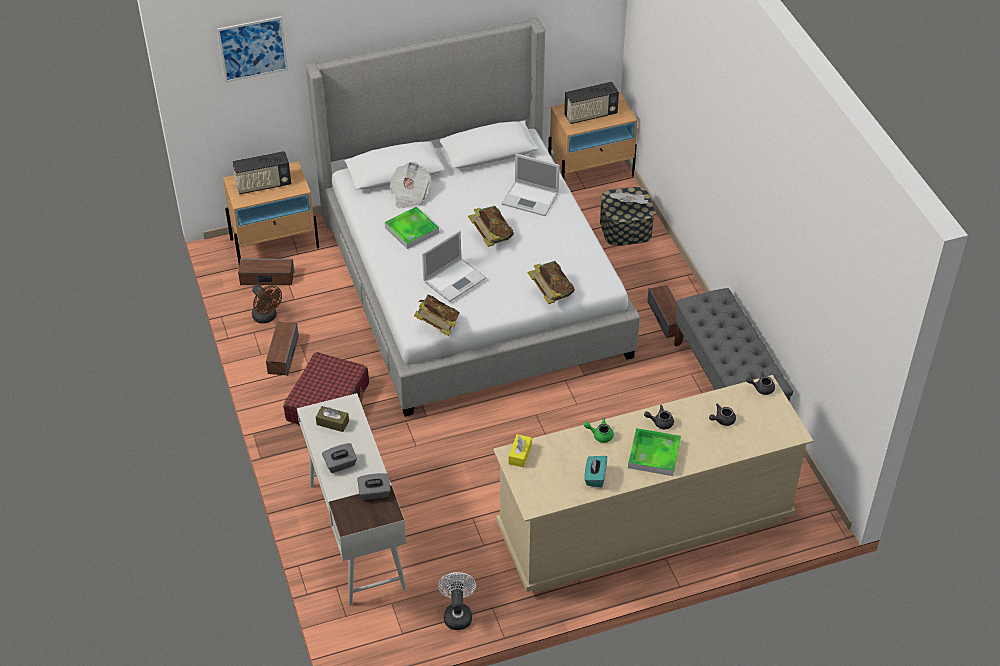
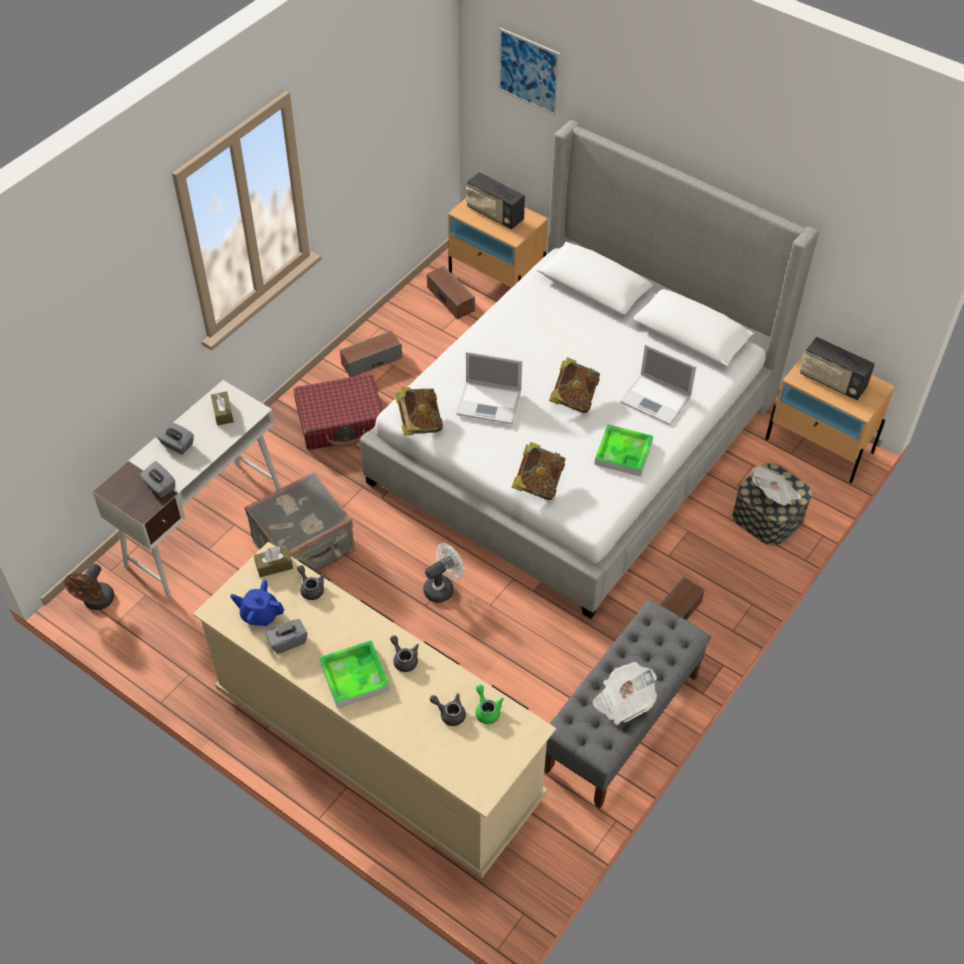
camera: 55 degrees right, 5 degrees up
brown fan [252,284,282,324] -> brown fan moved to [64,563,114,610]
tray [385,207,439,249] -> tray moved to [594,424,653,477]
newspaper [389,162,431,208] -> newspaper moved to [593,662,657,725]
white fan [438,572,476,630] -> white fan moved to [423,543,464,603]
laptop [502,154,560,216] -> laptop turned 45 degrees counterclockwise [620,344,697,425]
yellow tissue box [509,434,532,468] -> brown tissue box [254,546,293,577]
green teapot [584,418,614,443] -> green teapot moved to [475,685,504,724]
turquoise tissue box [584,456,607,487] -> grey tissue box [266,619,308,654]
grey teapot [746,371,775,395] -> grey teapot moved to [297,565,325,600]
none -> blue teapot [230,580,284,626]
none -> grey suitcase [244,472,355,571]

